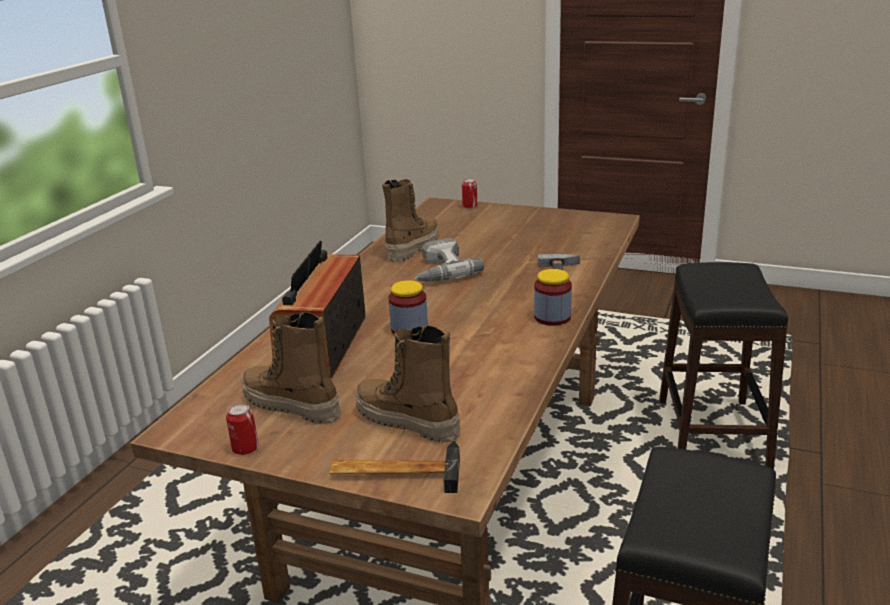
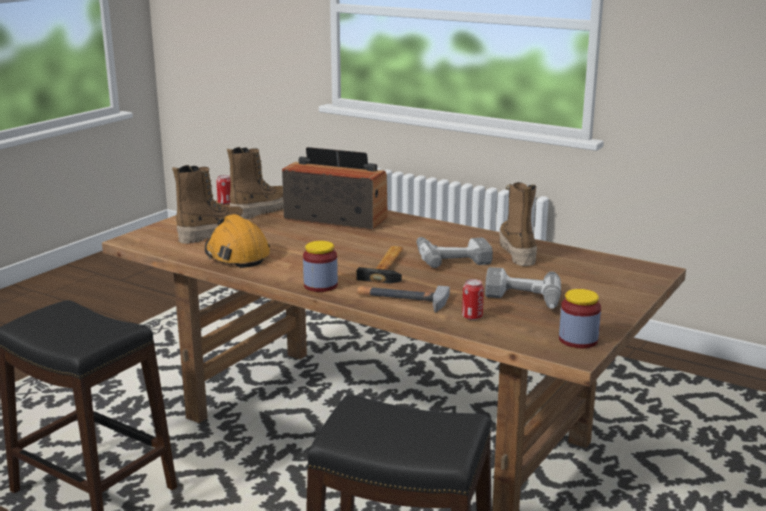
camera: 100 degrees right, 5 degrees down
hammer [330,441,460,493] -> hammer moved to [357,246,404,284]
boot [382,180,439,262] -> boot turned 135 degrees counterclockwise [499,182,537,266]
jar [388,280,428,334] -> jar moved to [559,289,601,348]
can [462,178,477,208] -> can moved to [462,279,484,320]
none -> orange hard hat [205,214,270,268]
none -> power drill [485,267,561,309]

